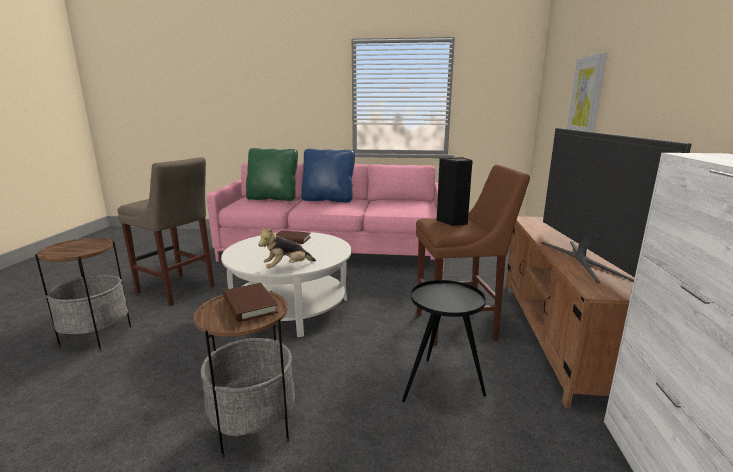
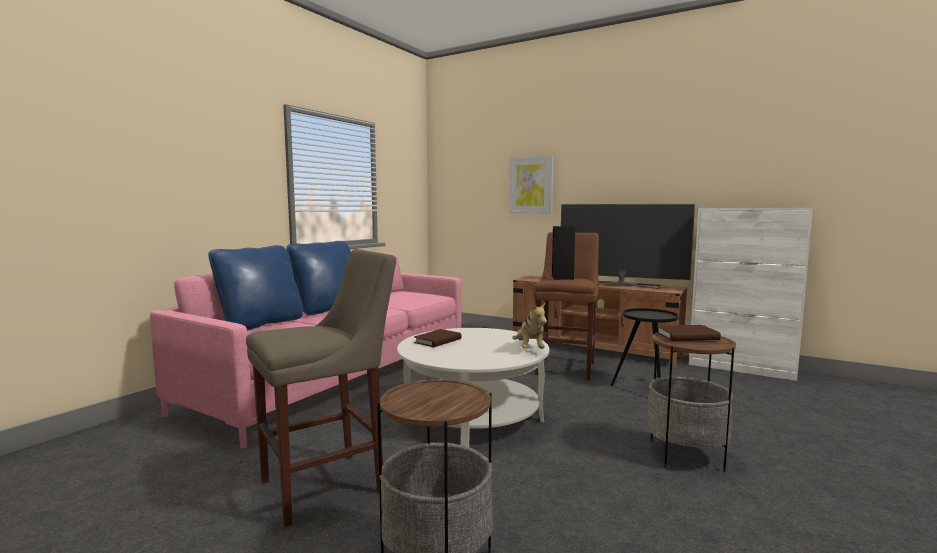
camera: 65 degrees left, 10 degrees down
green pillow [246,148,298,201] -> blue pillow [208,245,303,330]

